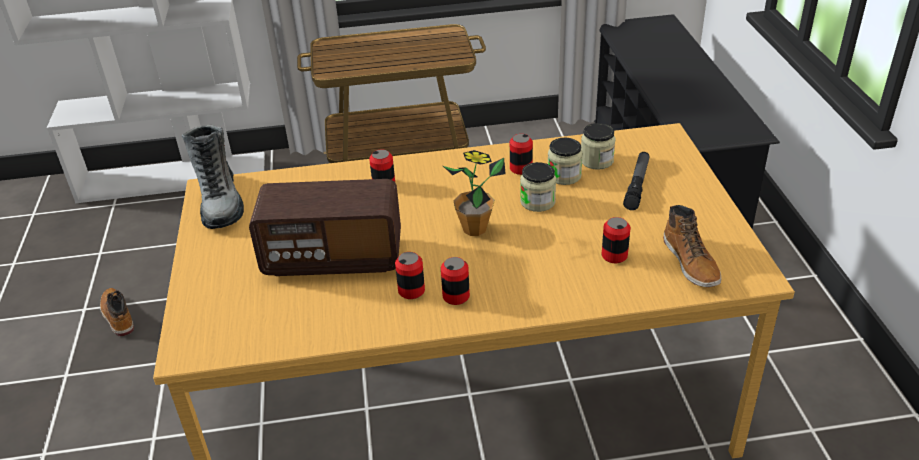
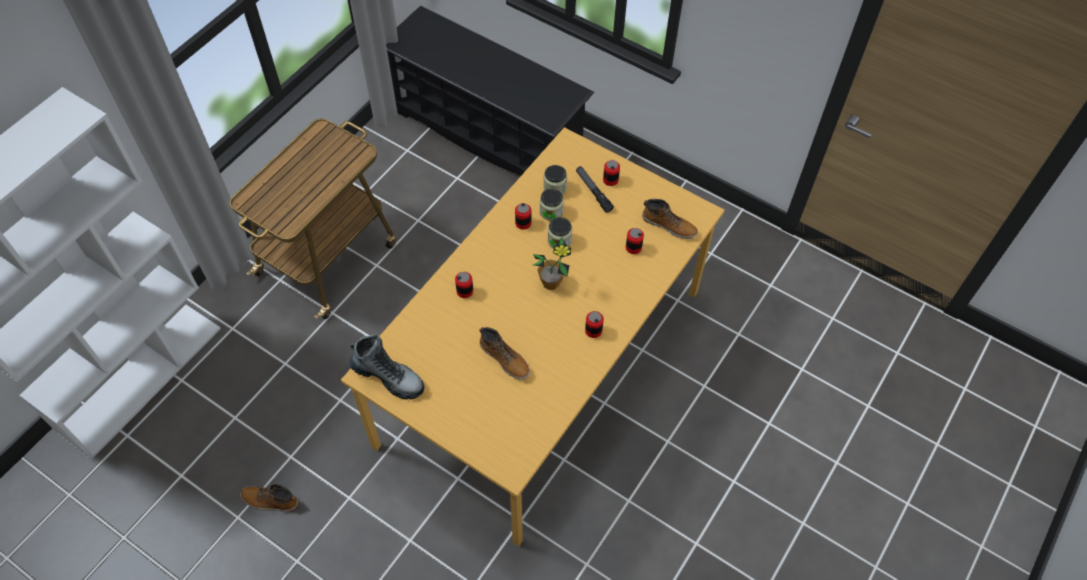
camera: 50 degrees left, 20 degrees up
radio [249,179,401,276] -> boot [479,327,530,380]
can [395,252,425,299] -> can moved to [603,160,620,186]

